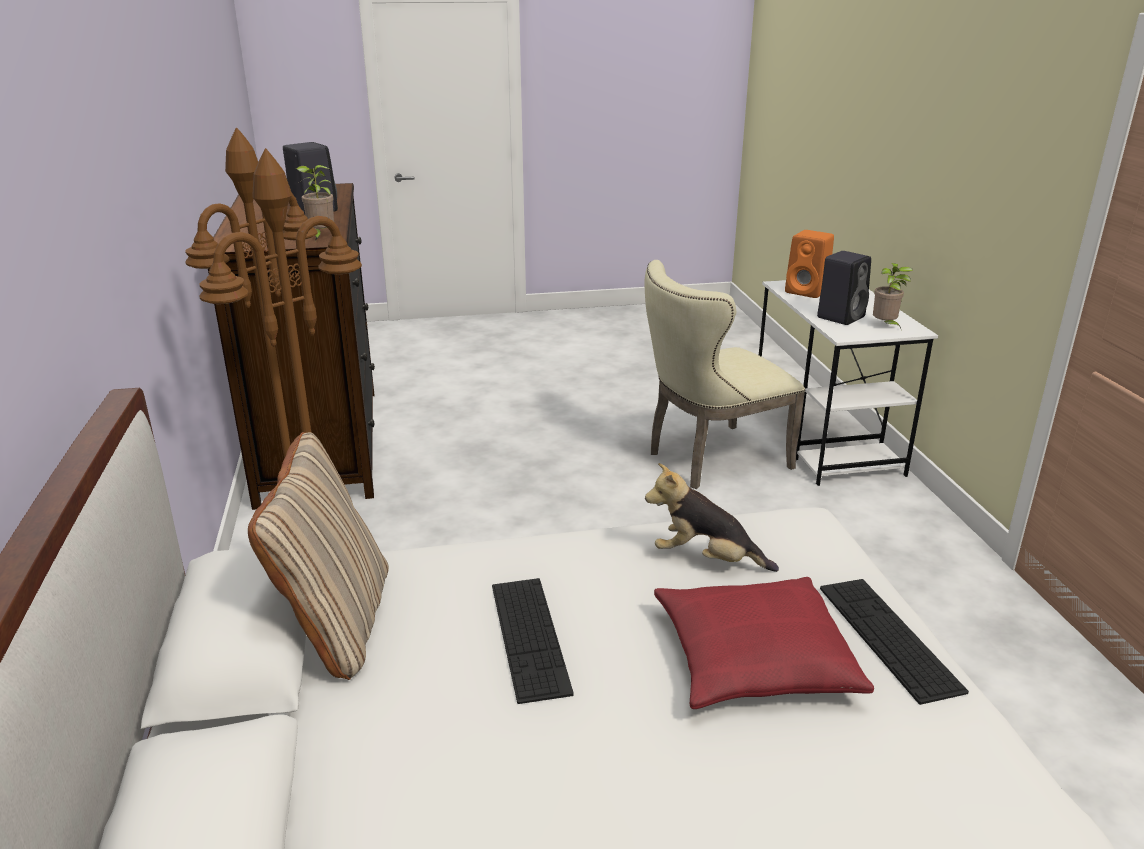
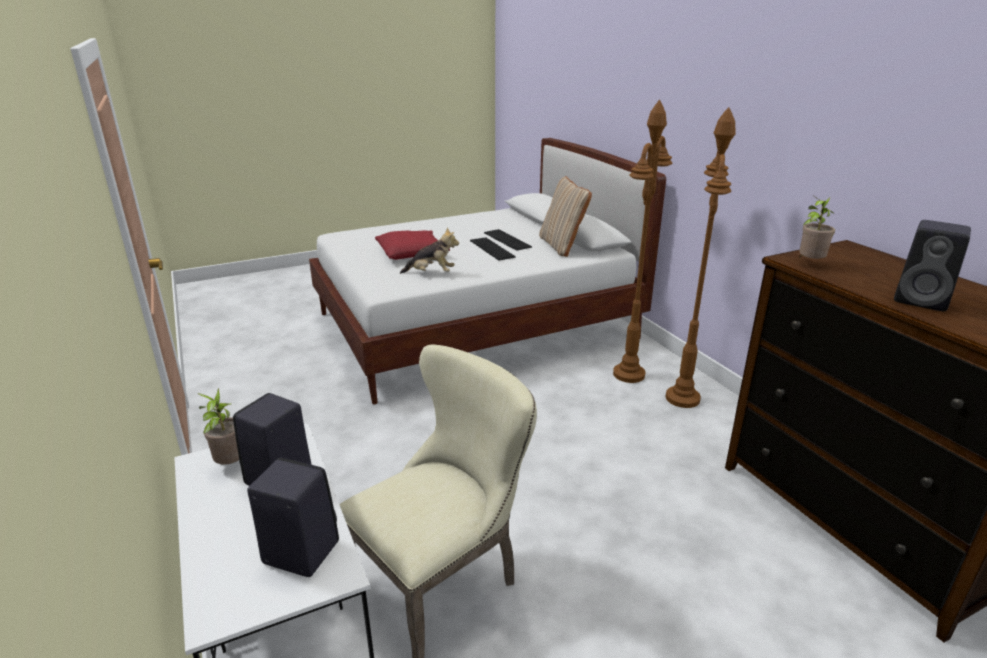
camera: 165 degrees right, 0 degrees up
orange speaker [785,230,834,298] -> black speaker [247,458,339,577]
keyboard [820,579,969,705] -> keyboard moved to [484,229,532,251]

